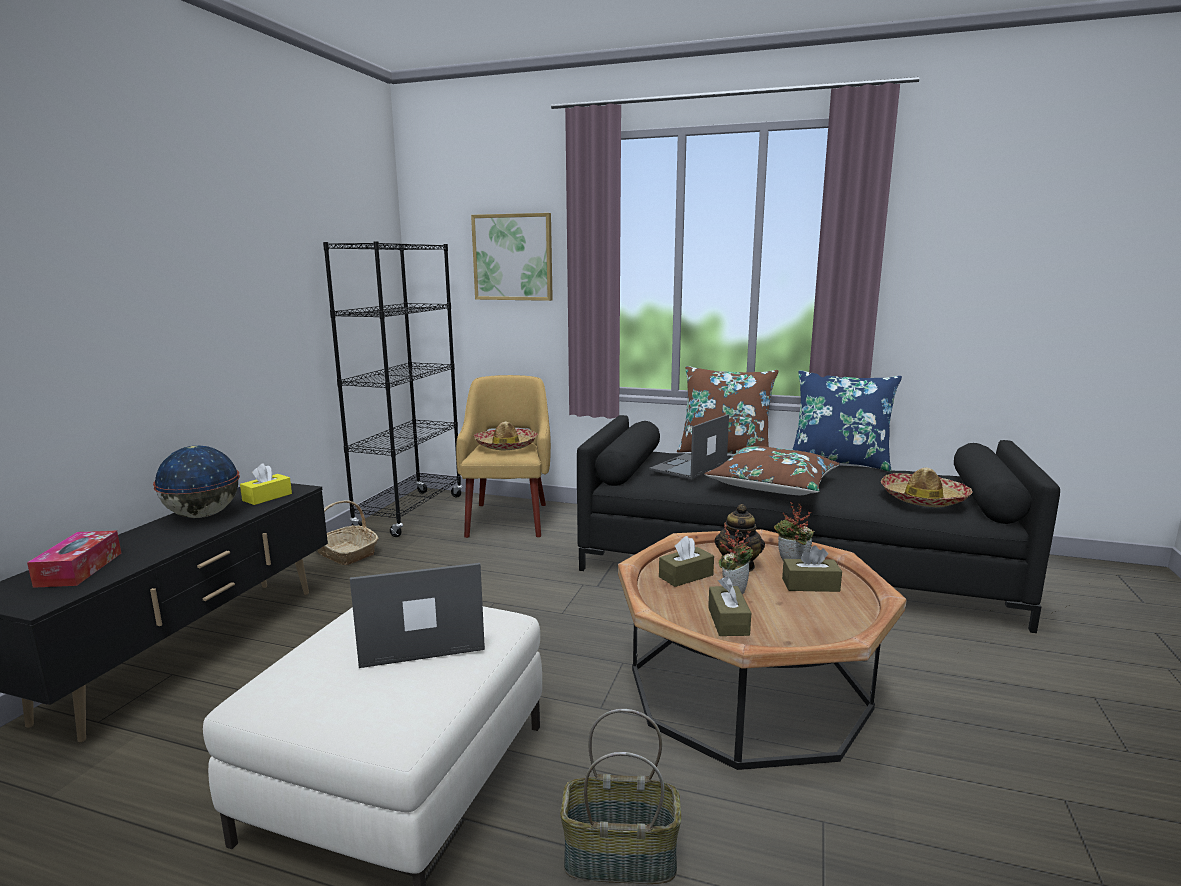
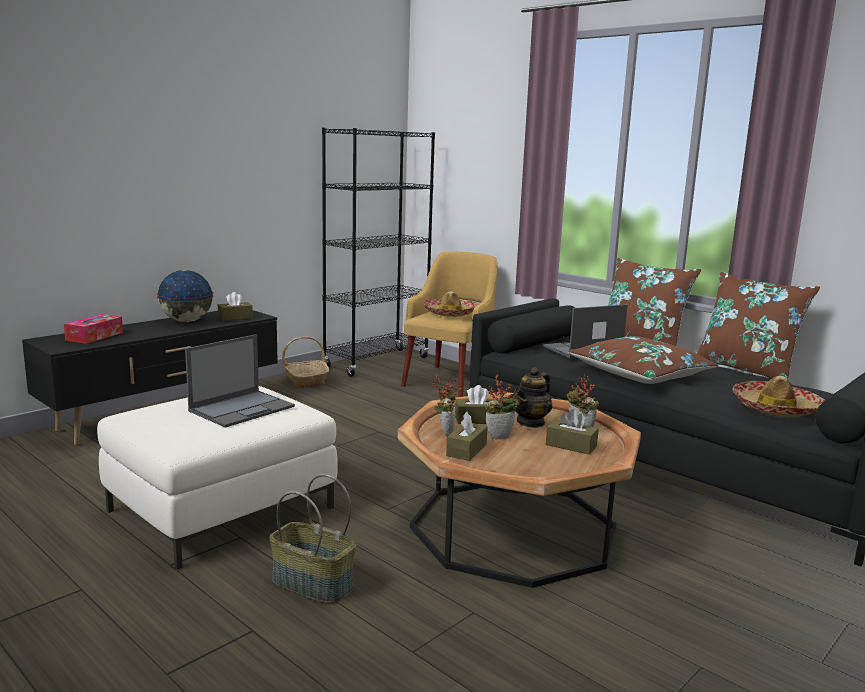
camera: 25 degrees right, 0 degrees up
yellow tissue box [240,463,292,505] -> brown tissue box [218,292,253,321]
laptop [350,563,485,668] -> laptop turned 120 degrees clockwise [185,334,295,428]
picture [471,213,553,301] -> none
blue pillow [792,370,902,472] -> brown pillow [696,272,820,380]
none -> potted plant [432,374,462,435]

